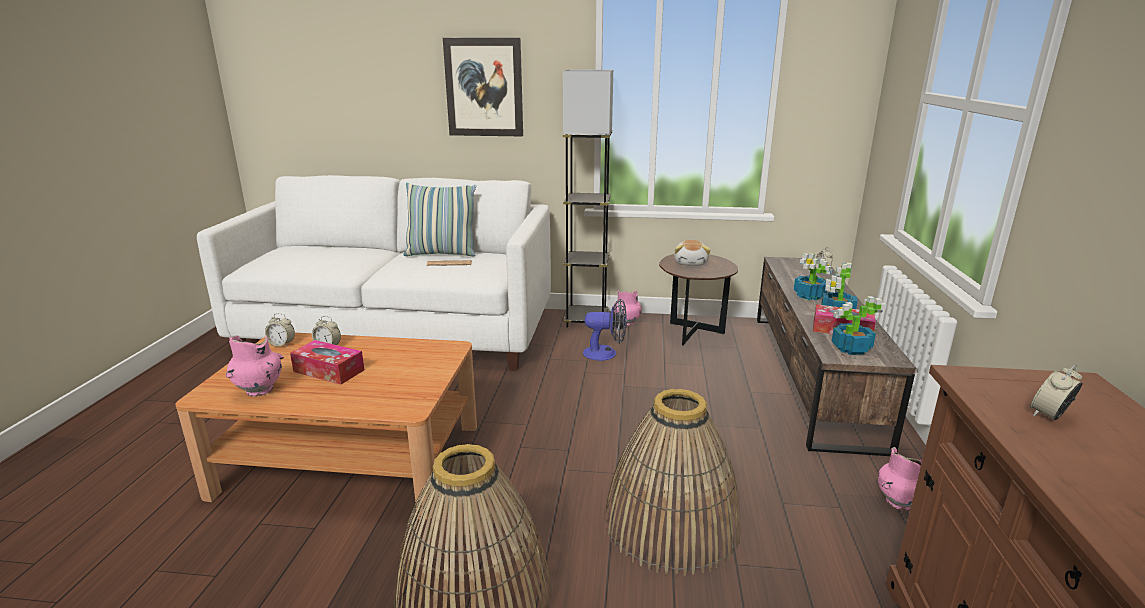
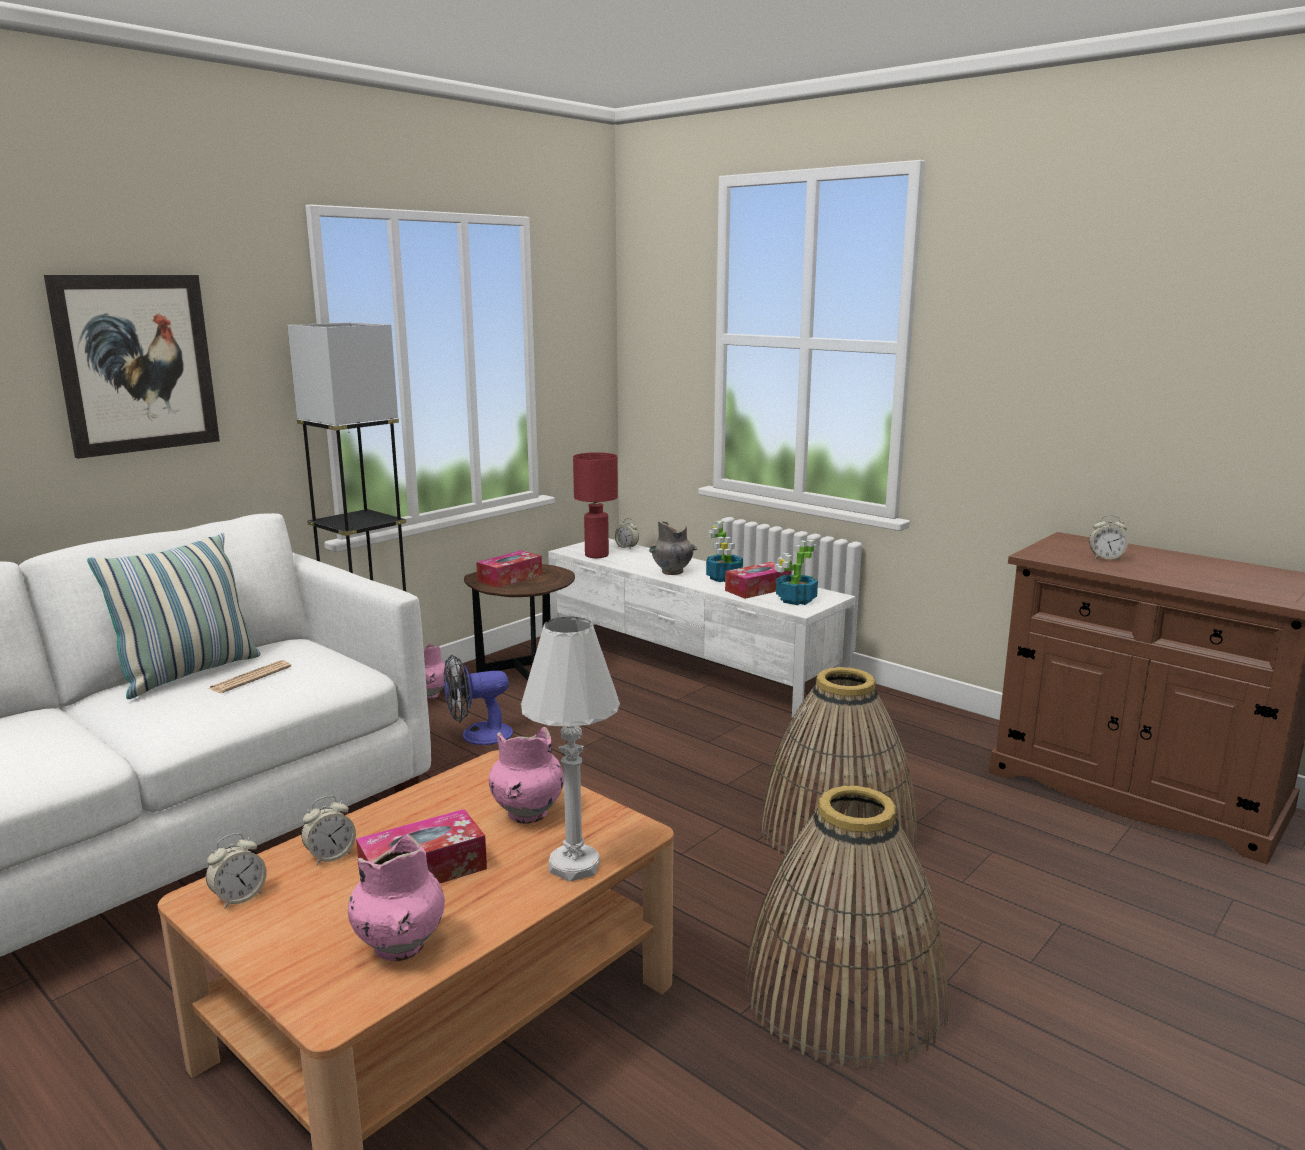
camera: 55 degrees left, 5 degrees down
fan [583,299,627,361] -> fan turned 150 degrees counterclockwise [444,655,513,745]
plush toy [674,240,710,266] -> tissue box [476,550,542,588]
brown tv stand [757,257,916,456] -> white tv stand [548,539,855,720]
potted plant [794,253,833,300] -> grey vase [649,520,697,575]
pink vase [878,447,922,511] -> pink vase moved to [489,727,564,824]
alarm clock [1030,364,1082,420] -> alarm clock turned 75 degrees counterclockwise [1089,515,1128,560]
none -> white table lamp [521,616,620,882]
none -> red table lamp [573,452,618,558]

